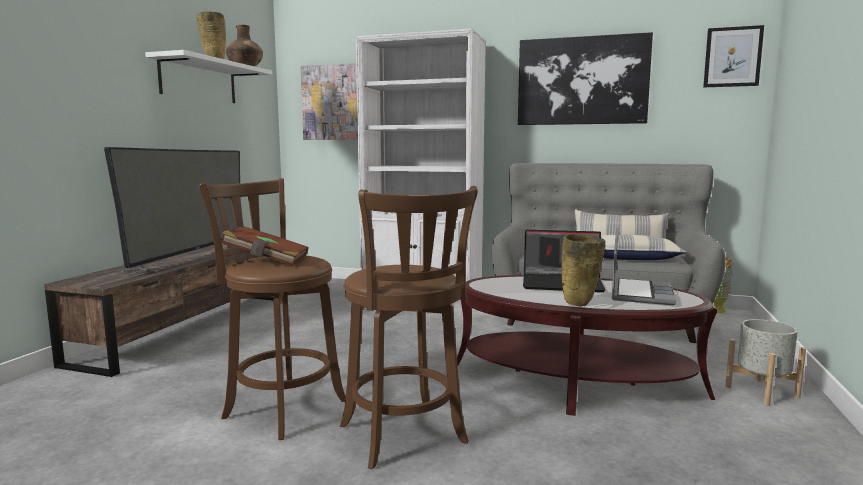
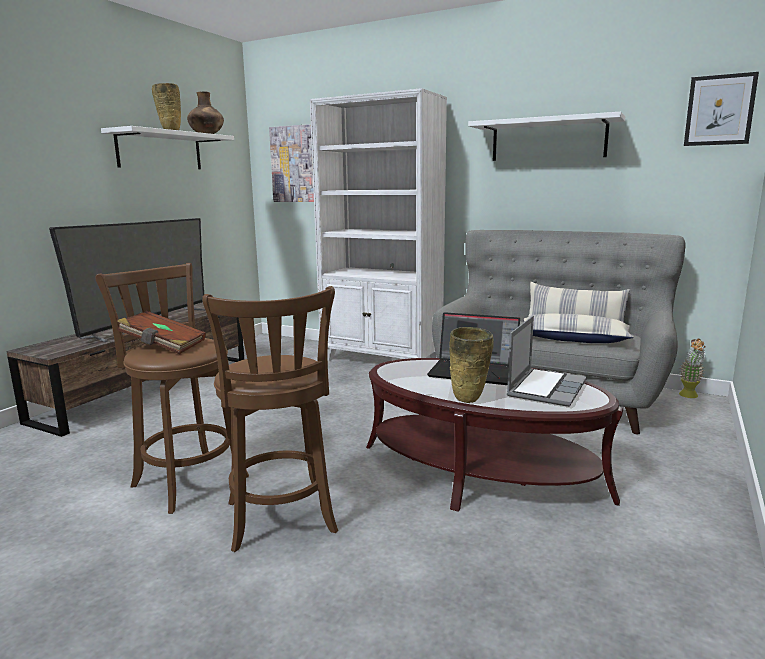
camera: 10 degrees right, 5 degrees up
picture [518,32,653,125] -> white shelf [468,112,625,161]
grey planter [725,319,806,406] -> none

